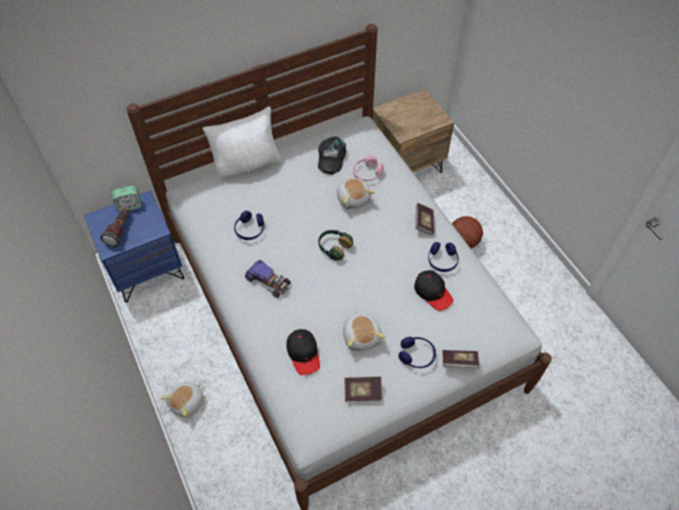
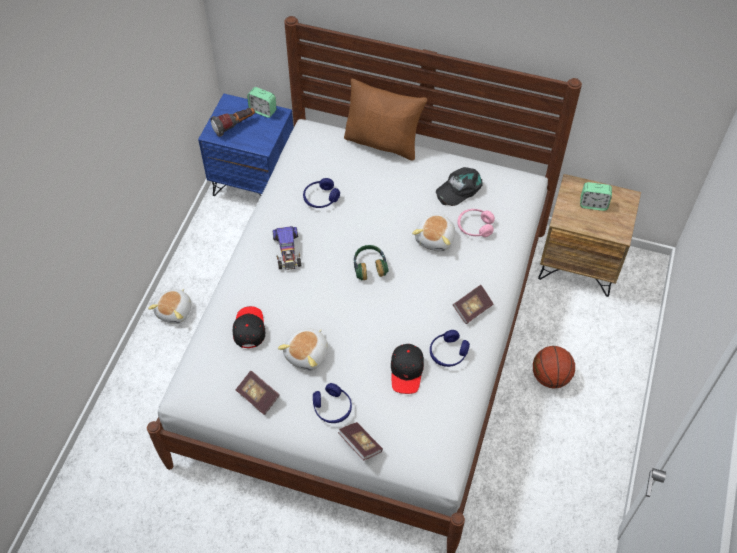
camera: 45 degrees right, 0 degrees up
plush toy [161,382,204,417] -> plush toy turned 60 degrees counterclockwise [148,289,191,324]
white pillow [202,106,282,181] -> brown pillow [344,78,427,160]
black cap [287,329,320,375] -> black cap turned 150 degrees clockwise [233,306,265,348]
none -> alarm clock [580,182,612,211]

